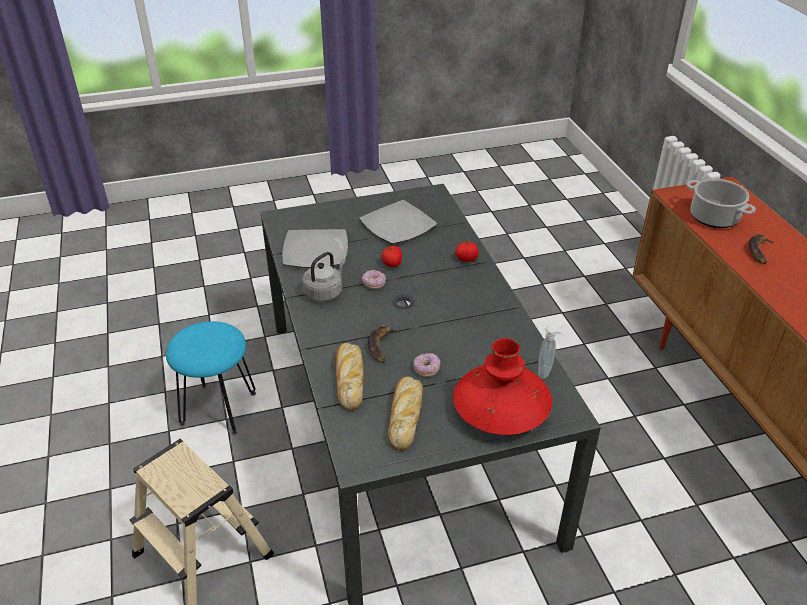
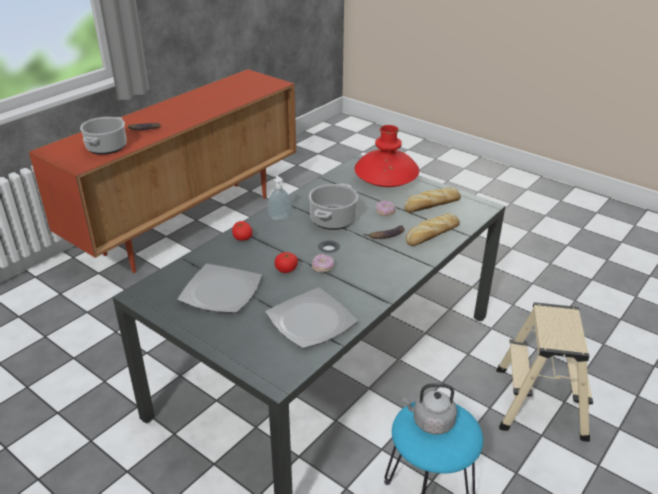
camera: 125 degrees left, 5 degrees down
grey kettle [302,252,346,302] -> grey kettle moved to [402,383,457,435]
soap dispenser [538,325,562,379] -> soap dispenser moved to [267,176,292,220]
none -> cooking pot [309,184,358,230]

